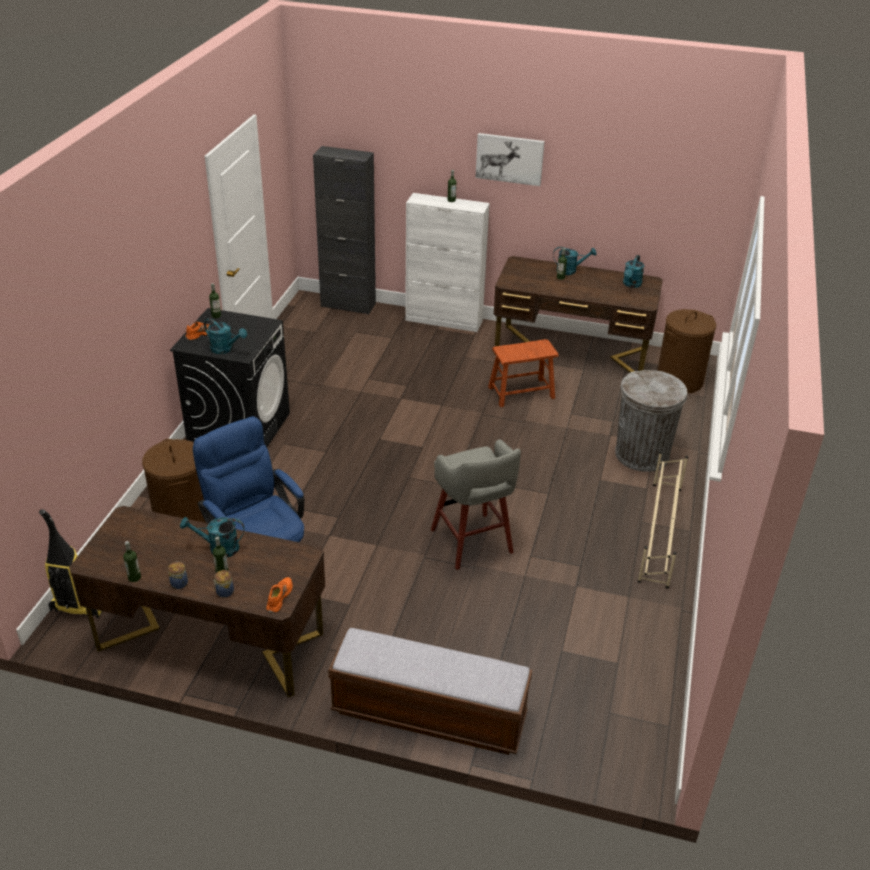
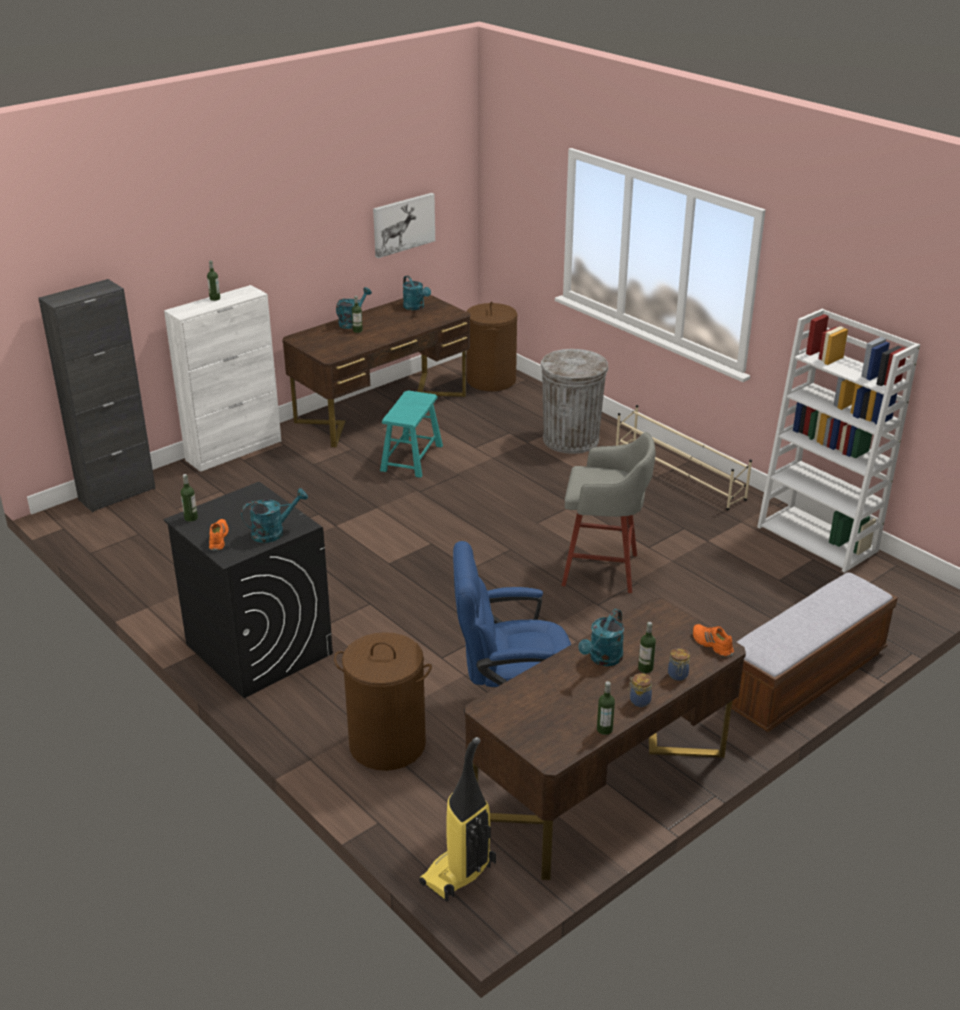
camera: 55 degrees left, 5 degrees down
picture [475,133,545,186] -> picture moved to [373,193,435,258]
brown stool [488,339,559,407] -> turquoise stool [380,390,443,478]
none -> white bookcase [757,309,920,573]

